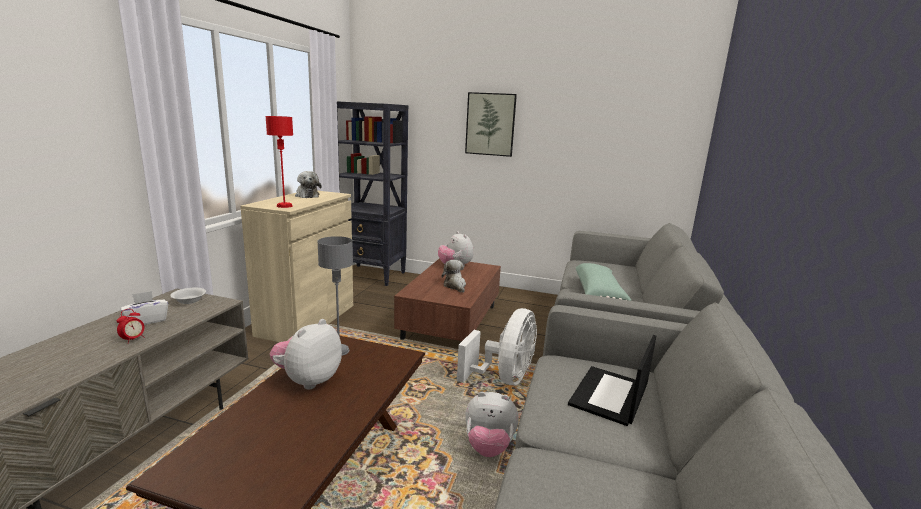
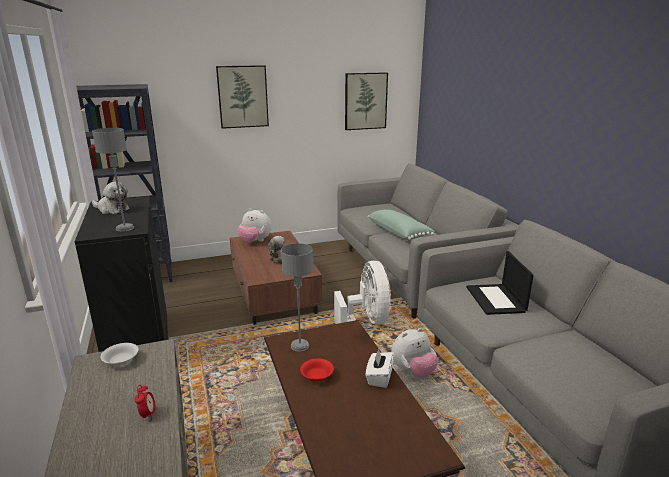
camera: 35 degrees left, 5 degrees up
white tissue box [121,291,168,325] -> white tissue box moved to [365,349,394,388]
beige cabinet [240,191,353,342] -> black cabinet [75,196,168,352]
red table lamp [265,116,293,208] -> grey table lamp [92,128,134,232]
plush toy [270,319,342,390] -> red bowl [300,358,334,382]
none -> picture [345,72,388,130]

